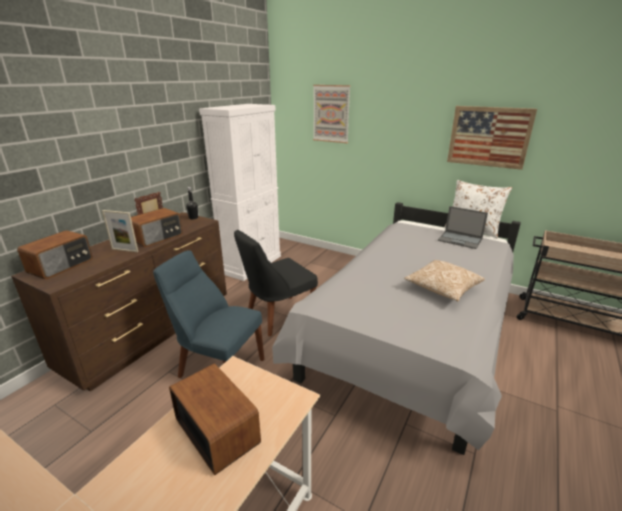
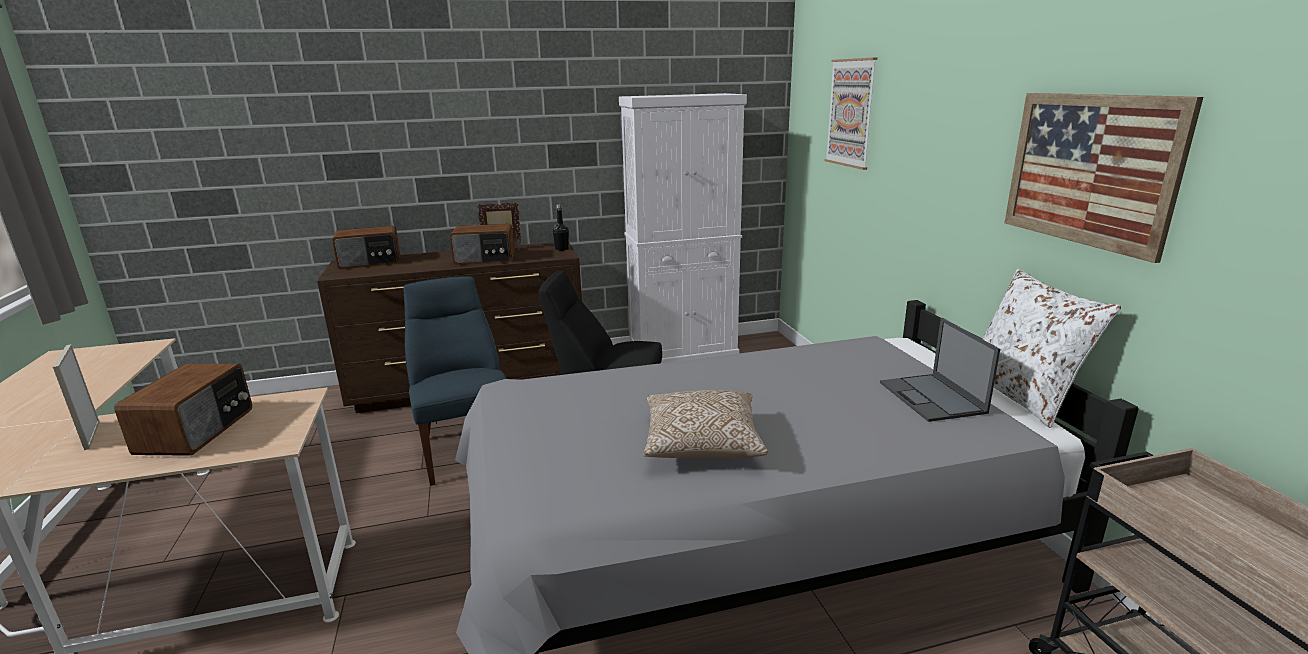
camera: 45 degrees right, 5 degrees down
picture frame [102,210,138,252] -> picture frame moved to [53,345,99,450]

